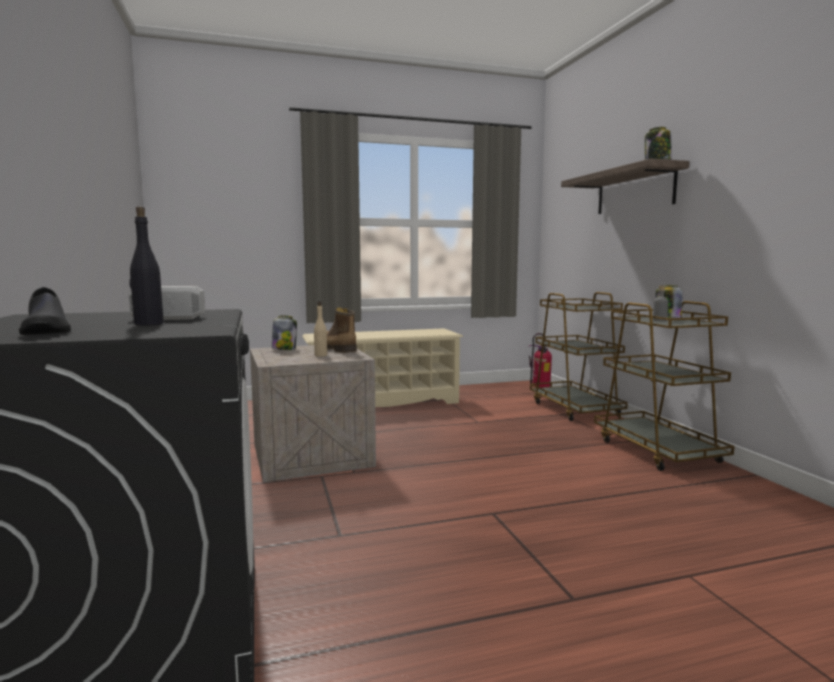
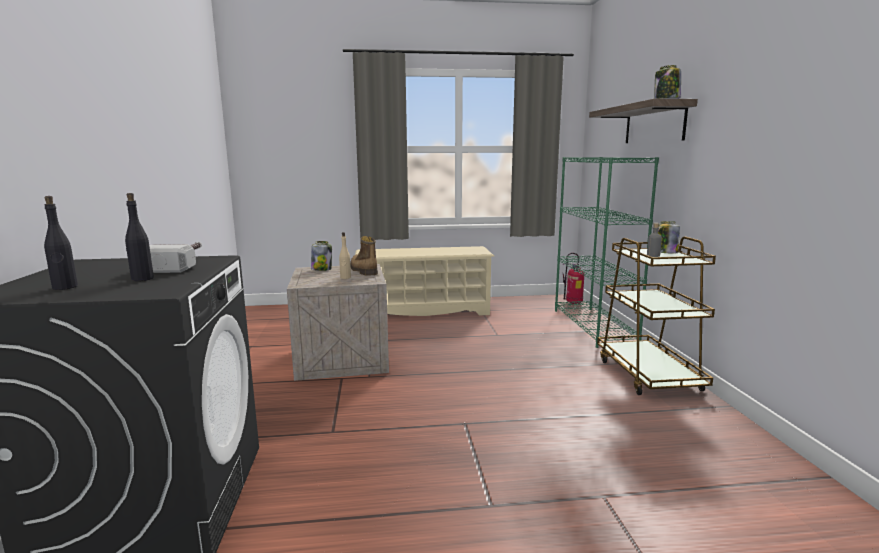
camera: 10 degrees right, 5 degrees up
black shoe [19,287,71,335] -> black bottle [44,196,78,290]
brown cart [530,292,628,421] -> green bookcase [555,157,659,348]

